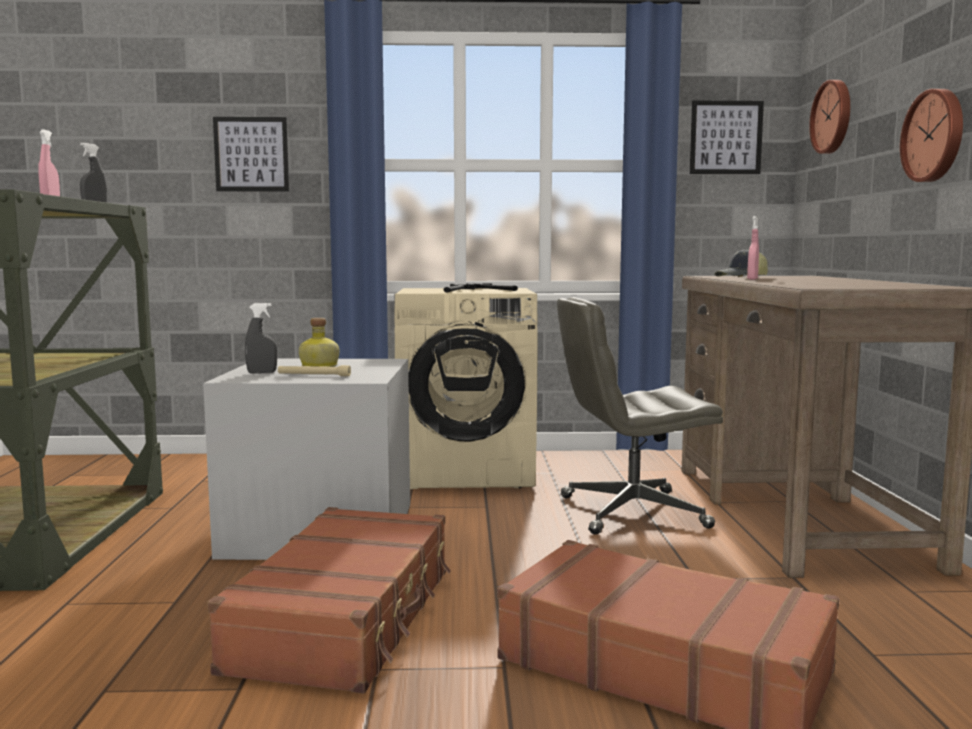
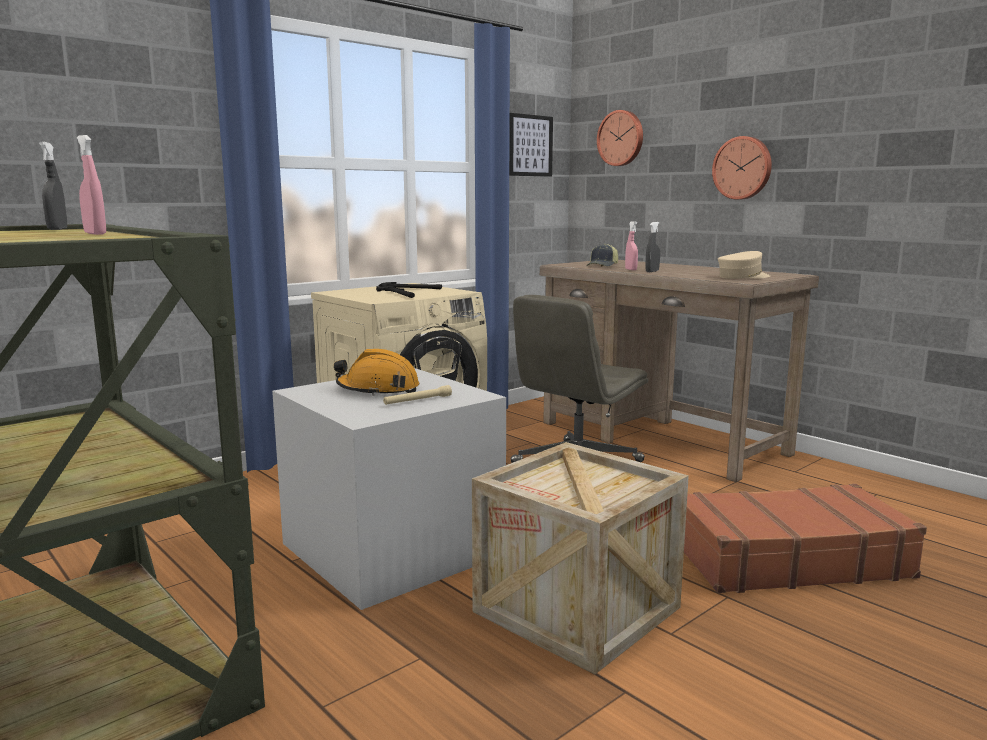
camera: 40 degrees left, 5 degrees up
brown suitcase [207,507,451,694] -> crate [472,442,689,675]
picture [213,117,289,191] -> none
grey spray bottle [245,303,277,374] -> grey spray bottle moved to [645,222,660,272]
bottle [299,318,339,367] -> orange hard hat [334,349,419,396]
none -> beige cap [718,251,770,279]

